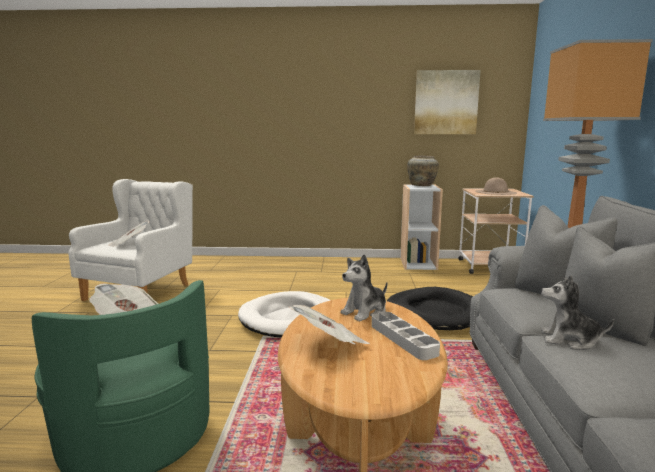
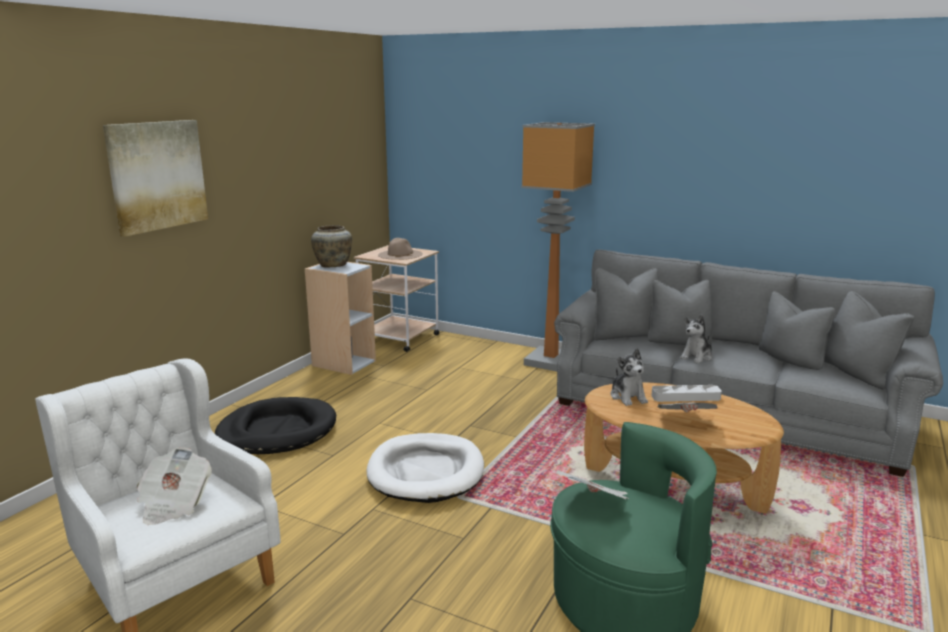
camera: 65 degrees left, 5 degrees up
black dog bed [387,287,473,330] -> black dog bed moved to [215,397,336,454]
picture [414,70,481,134] -> picture moved to [103,120,208,237]

